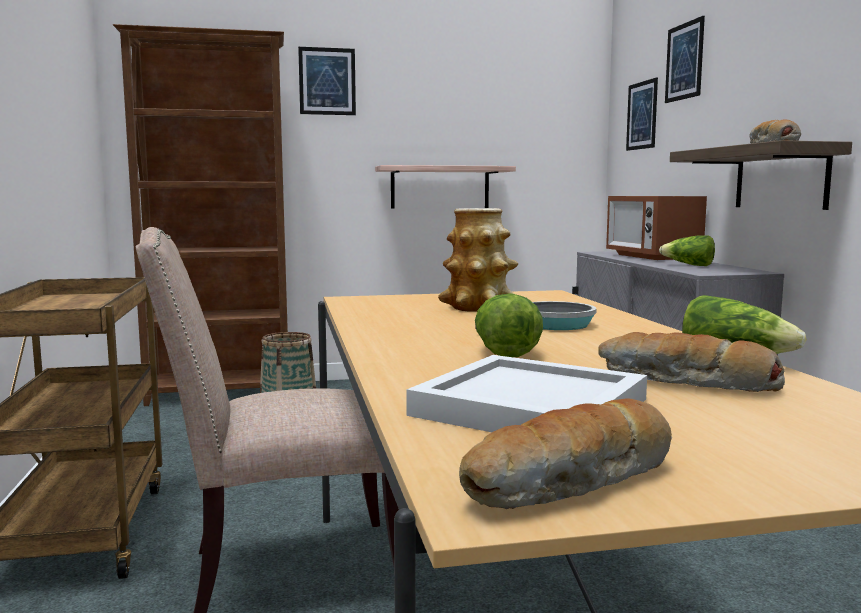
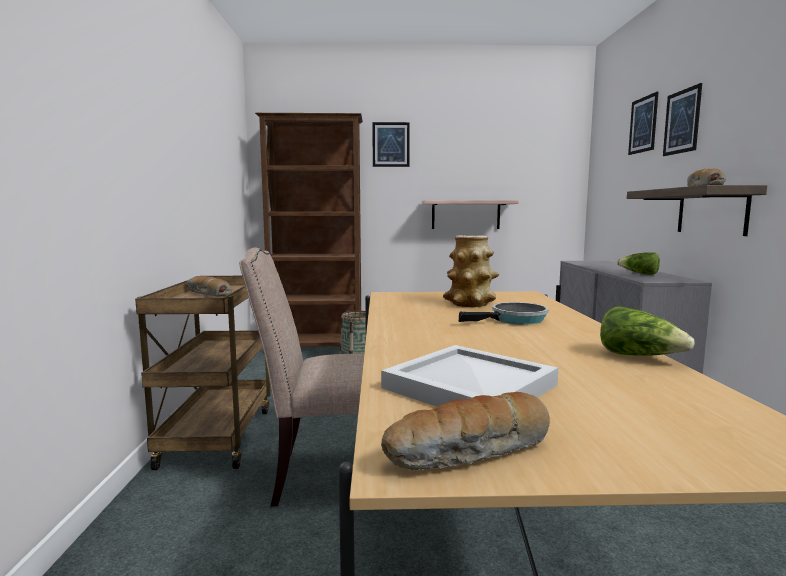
camera: 10 degrees right, 0 degrees up
lettuce [475,293,543,357] -> none
bread [598,332,785,392] -> bread moved to [187,276,232,296]
microwave [606,196,707,260] -> none
picture [626,77,658,151] -> picture moved to [663,83,702,156]

